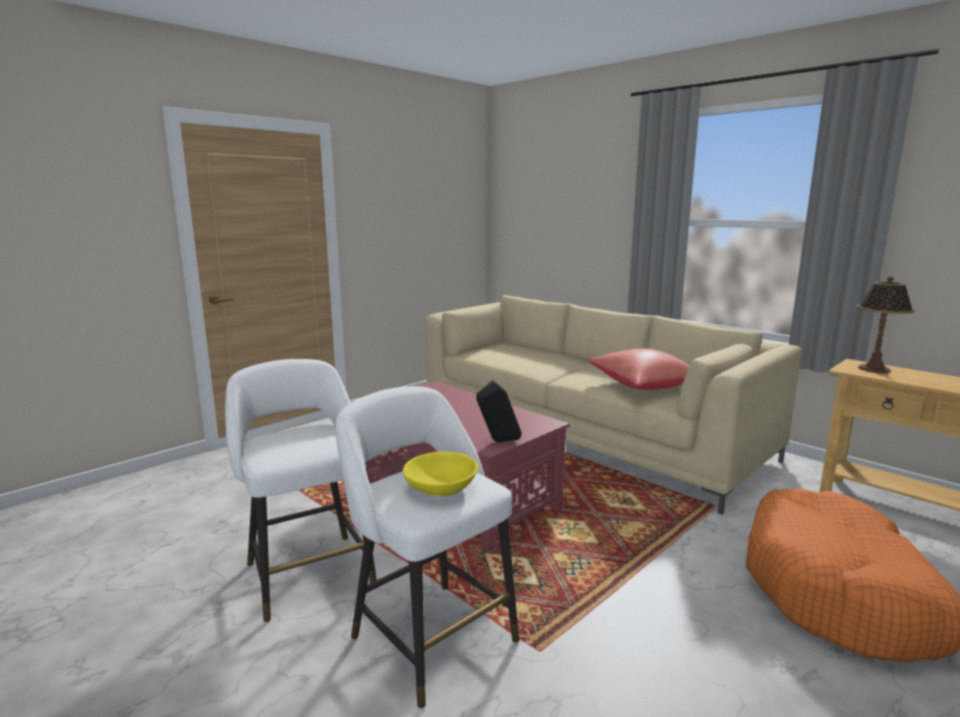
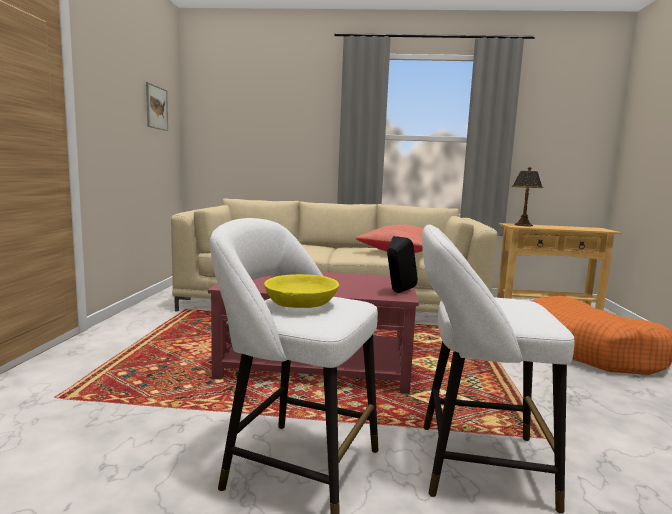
camera: 40 degrees left, 5 degrees down
yellow bowl [403,451,478,496] -> yellow bowl moved to [264,274,339,308]
none -> picture [146,82,168,131]

